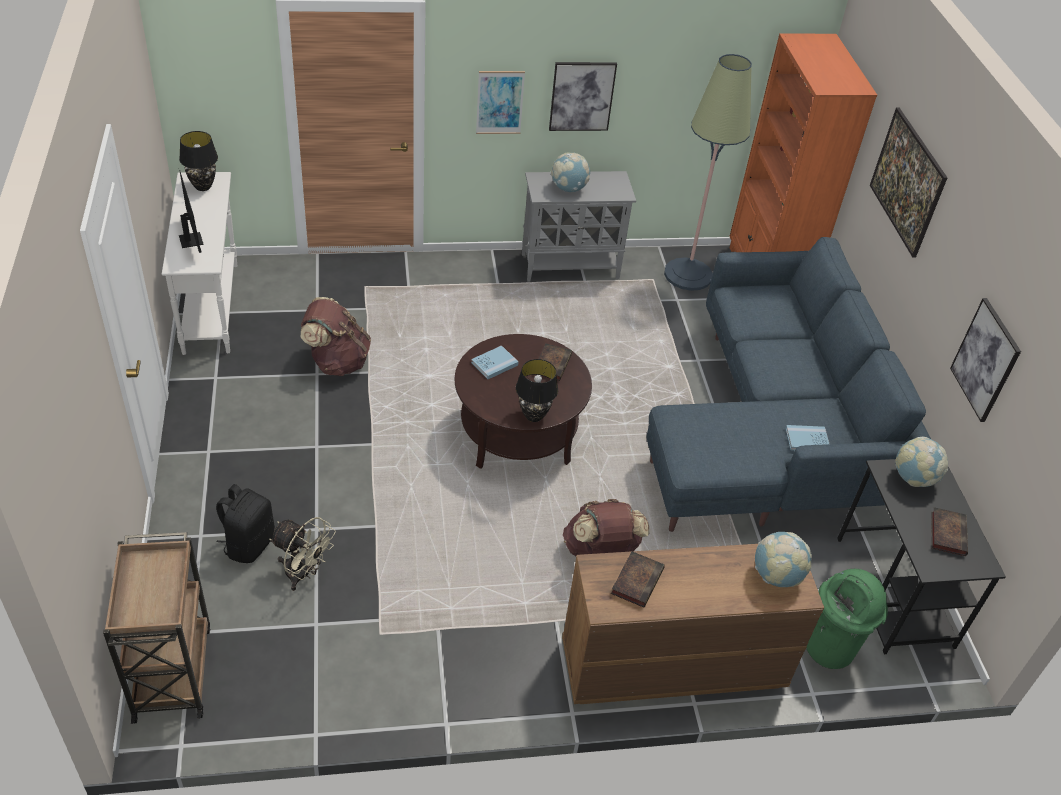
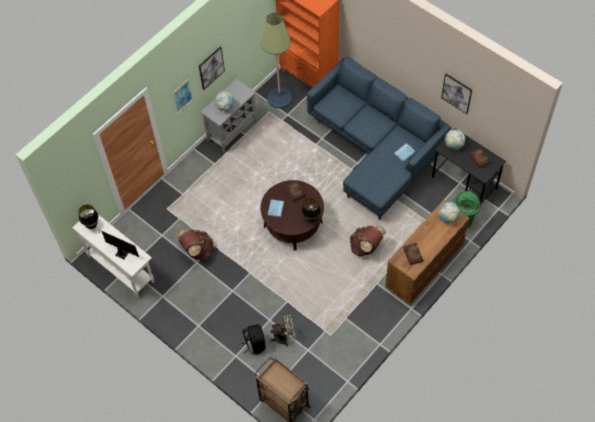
camera: 35 degrees left, 15 degrees up
picture [870,107,947,258] -> none

